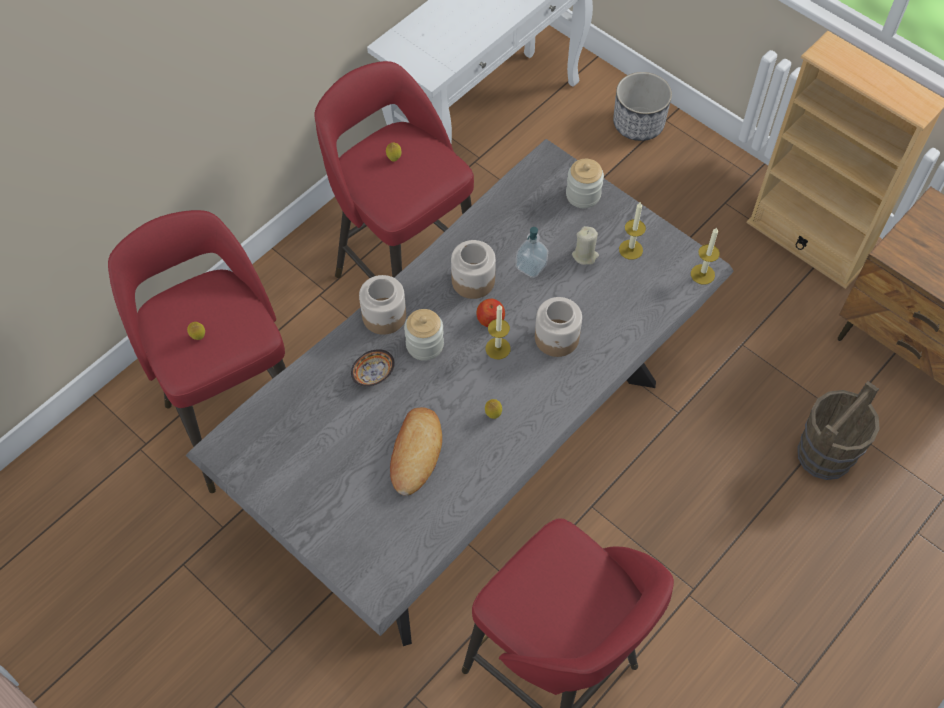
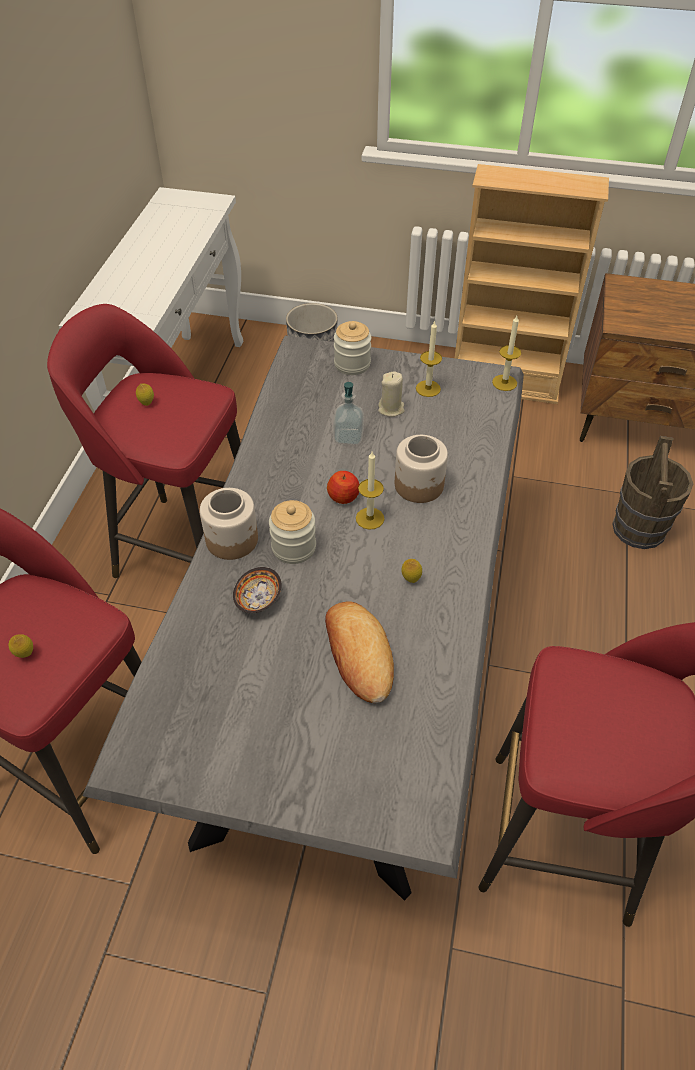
camera: 30 degrees left, 10 degrees down
jar [451,240,496,299] -> none

